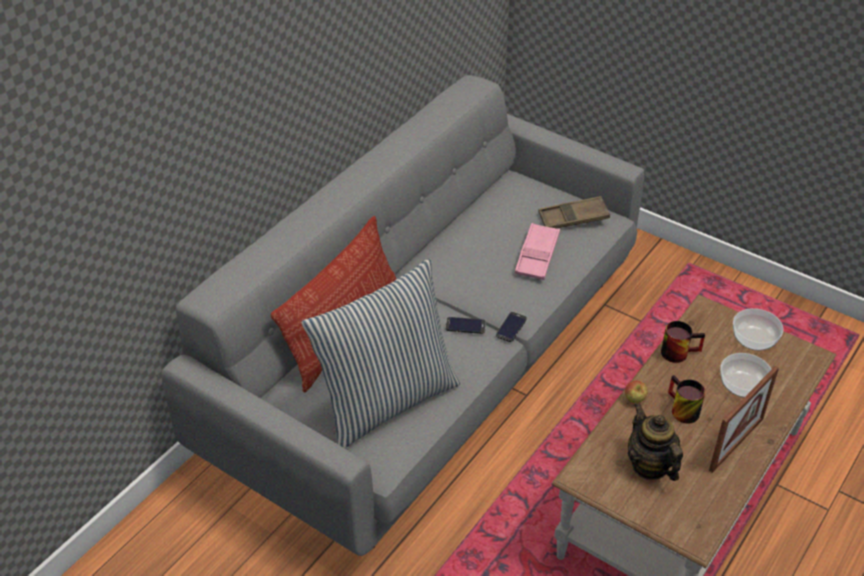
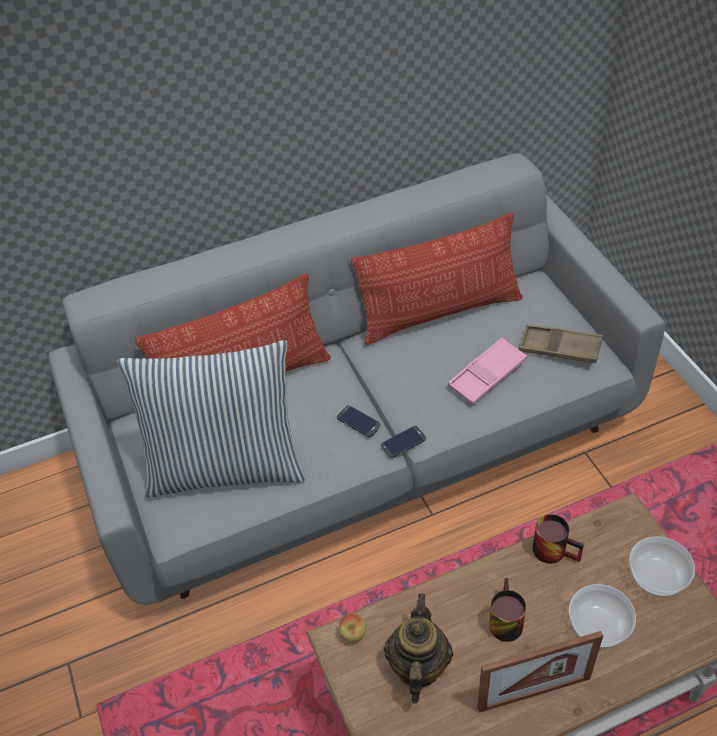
camera: 35 degrees right, 5 degrees up
apple [625,381,648,403] -> apple moved to [339,614,366,642]
none -> pillow [351,213,523,345]

